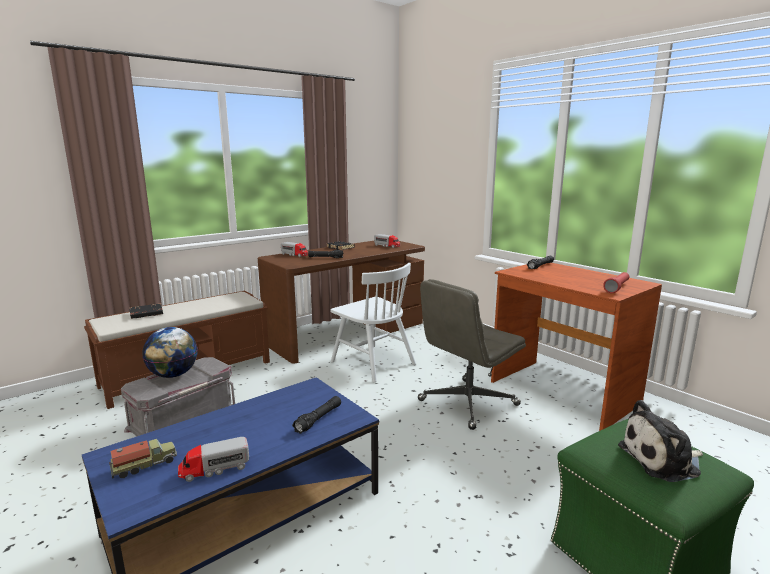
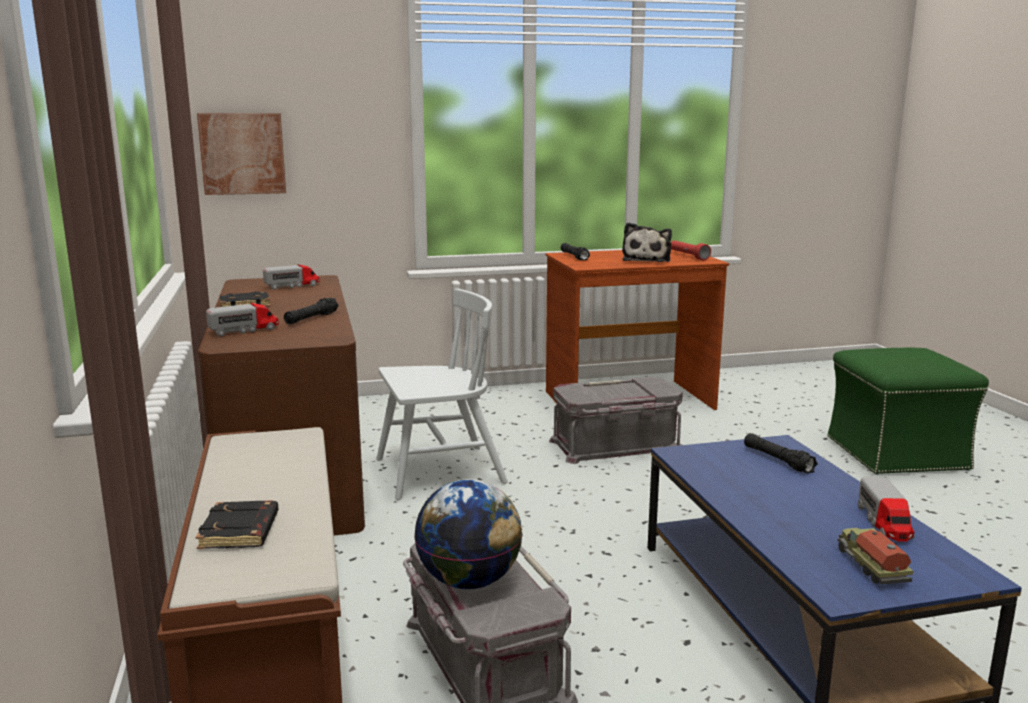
camera: 65 degrees left, 0 degrees up
grey office chair [418,279,526,430] -> grey storage box [549,377,683,464]
plush toy [618,400,703,482] -> plush toy moved to [622,222,672,262]
none -> picture [197,113,286,195]

